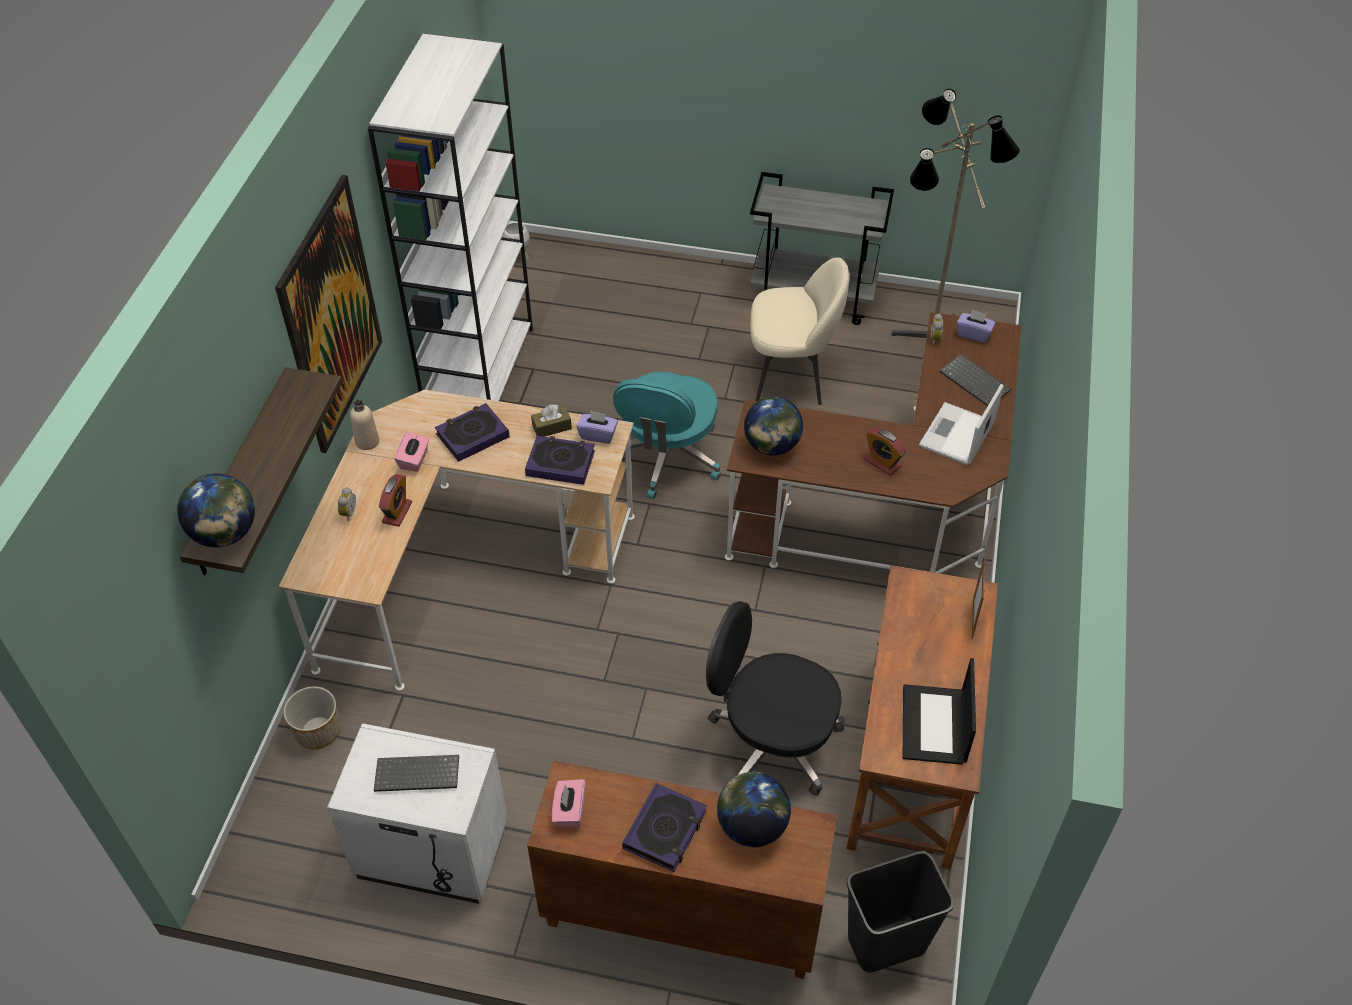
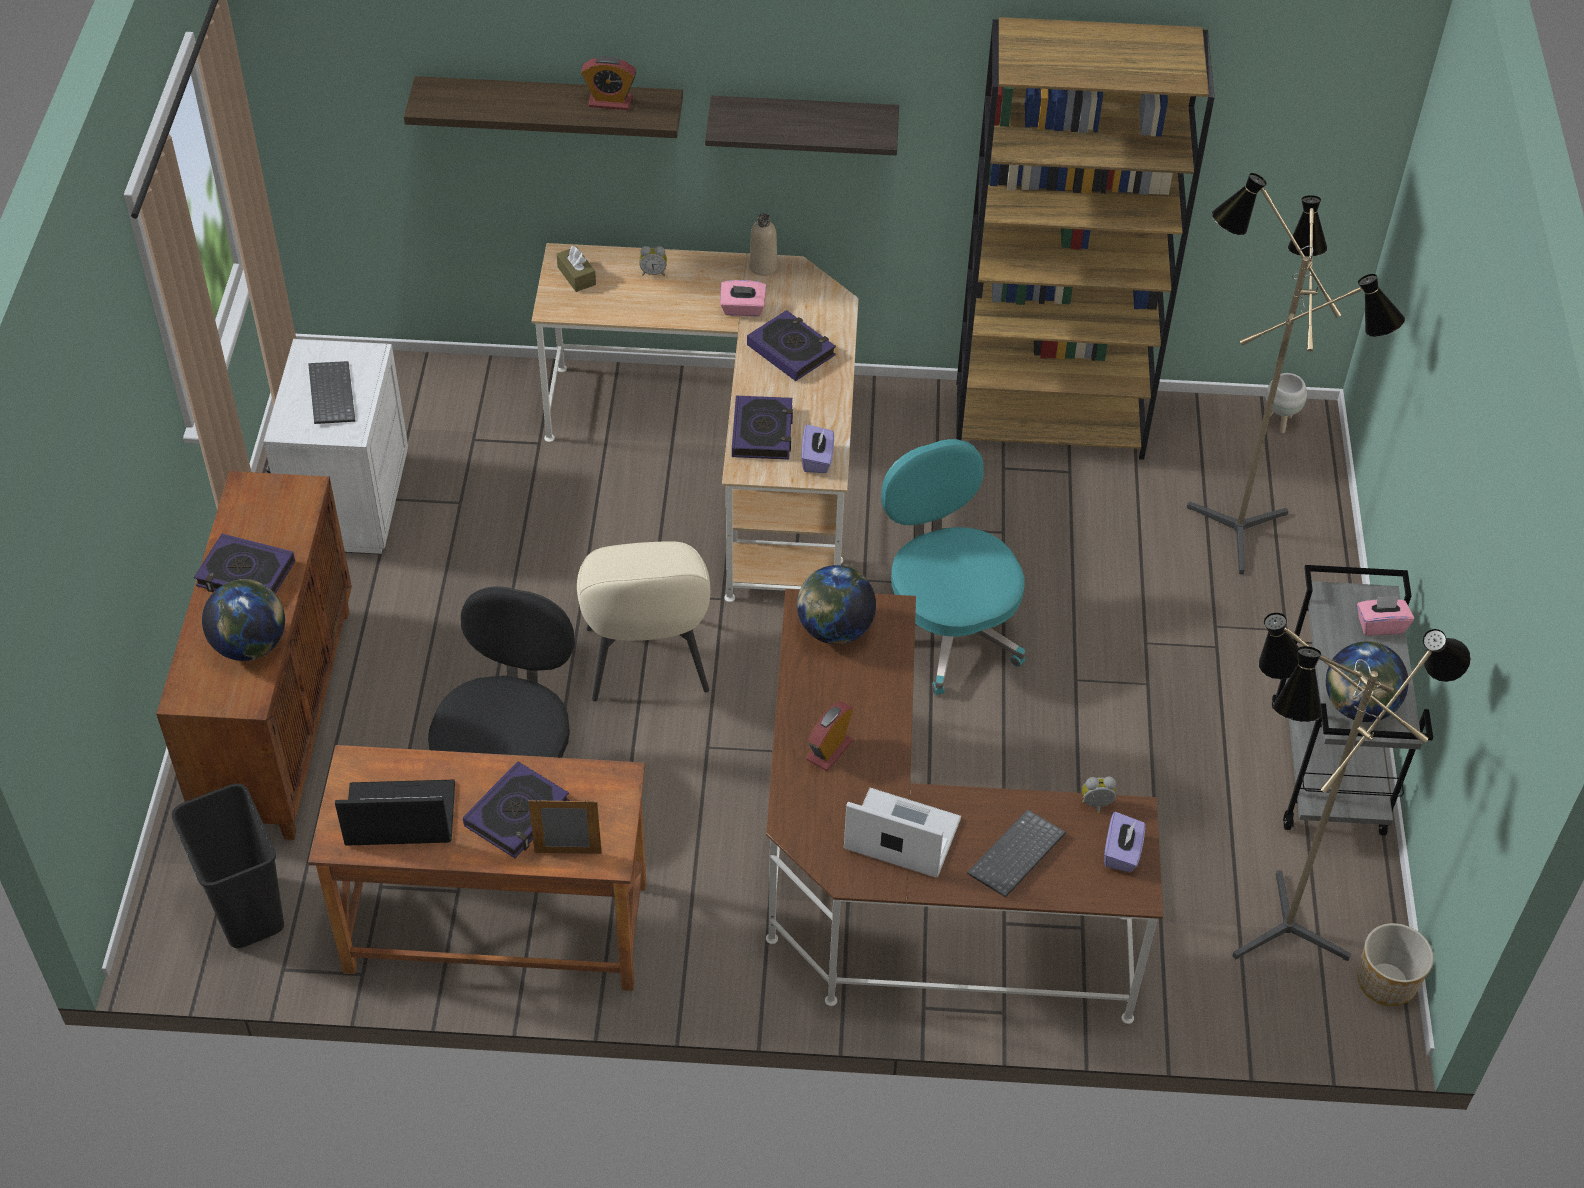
camera: 80 degrees right, 0 degrees up
globe [177,473,255,548] -> globe moved to [1326,641,1409,722]
picture [275,175,383,453] -> shelf [705,96,899,155]
planter [283,686,340,749] -> planter moved to [1358,923,1434,1006]
white bookcase [368,33,533,401] -> brown bookcase [956,17,1215,460]
alarm clock [379,474,412,527] -> alarm clock moved to [581,56,636,110]
brown tissue box [531,405,572,437] -> brown tissue box moved to [557,245,596,292]
pink tissue box [552,779,585,828] -> pink tissue box moved to [1357,596,1414,636]
turquoise office chair [613,372,721,499] -> turquoise office chair turned 60 degrees clockwise [881,439,1026,695]
beige chair [750,257,849,405] -> beige chair moved to [577,541,711,701]
none -> book [463,761,570,858]
none -> floor lamp [1187,173,1405,574]

